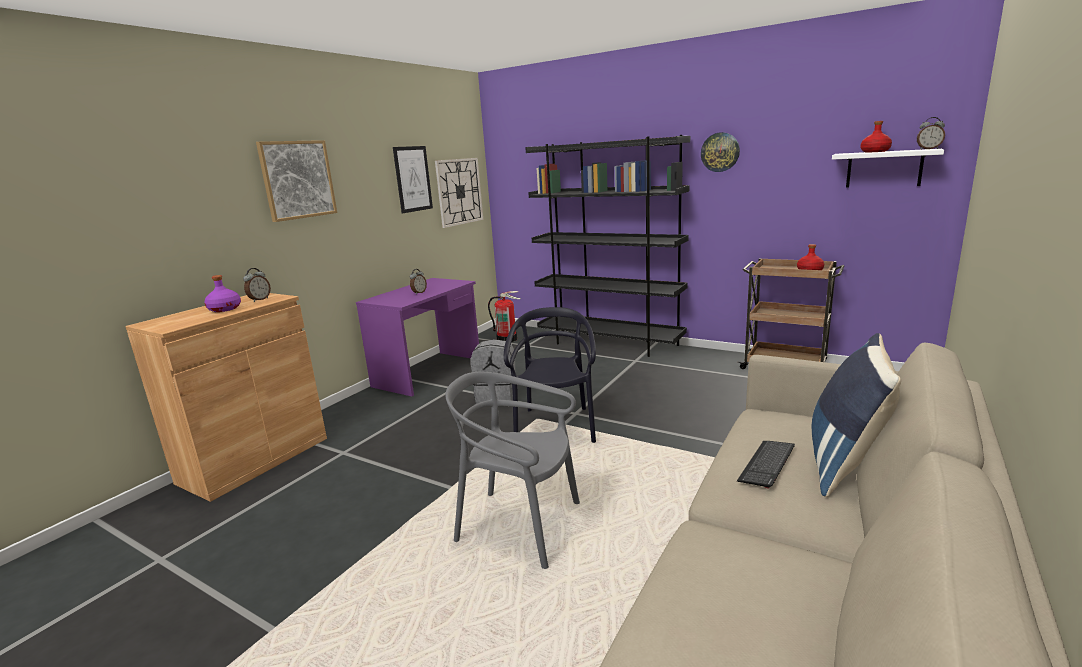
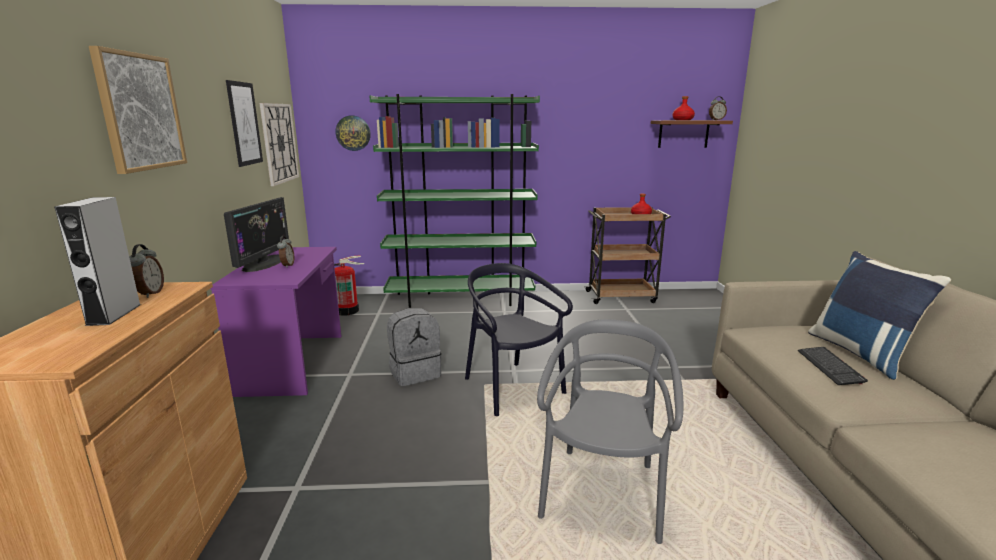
camera: 35 degrees left, 0 degrees up
purple bottle [204,275,241,312] -> grey speaker [54,197,140,326]
grey chair [445,372,580,569] -> grey chair turned 120 degrees clockwise [537,319,683,544]
black bookcase [525,135,690,357] -> green bookcase [369,94,540,308]
wall clock [701,132,740,172] -> wall clock moved to [336,115,371,151]
white shelf [832,149,944,188] -> brown shelf [651,120,733,148]
none -> monitor [224,197,289,272]

